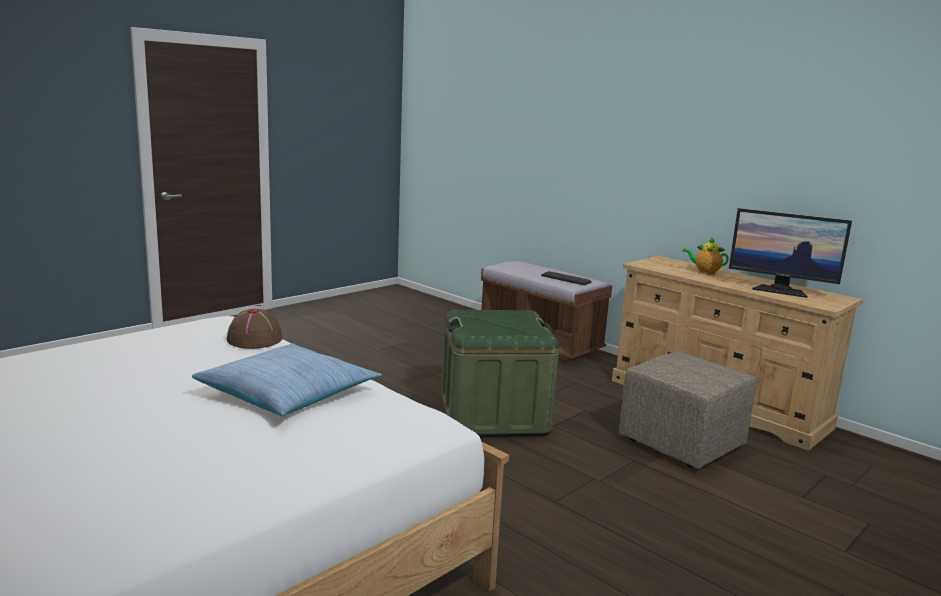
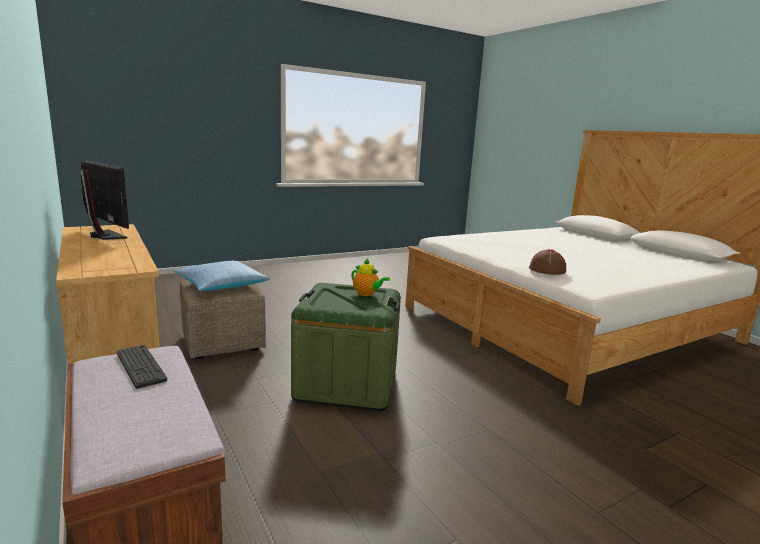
camera: 165 degrees left, 0 degrees up
pillow [192,344,382,416] -> pillow moved to [173,261,270,291]
teapot [683,237,729,275] -> teapot moved to [351,258,390,296]

